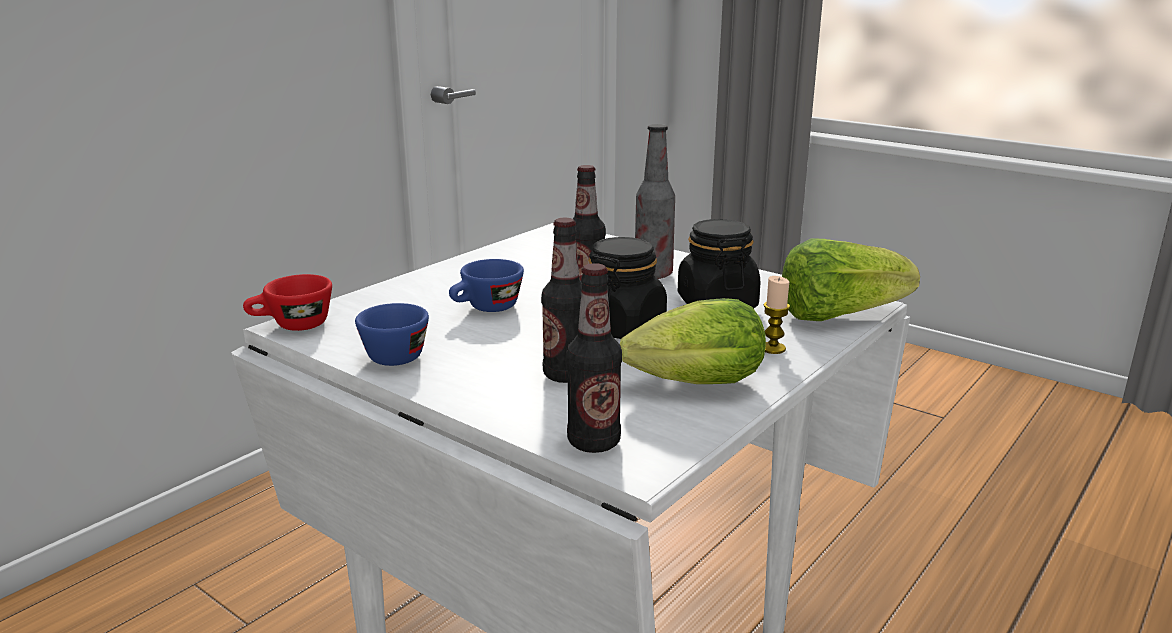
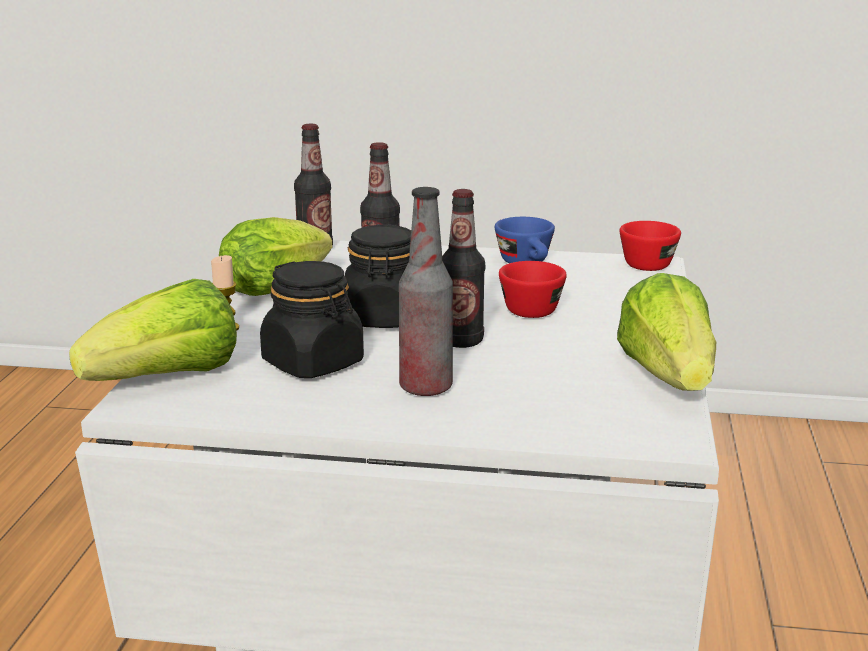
camera: 150 degrees right, 0 degrees up
blue cup [449,259,524,312] -> red cup [499,261,567,318]
none -> lettuce [617,273,716,391]

